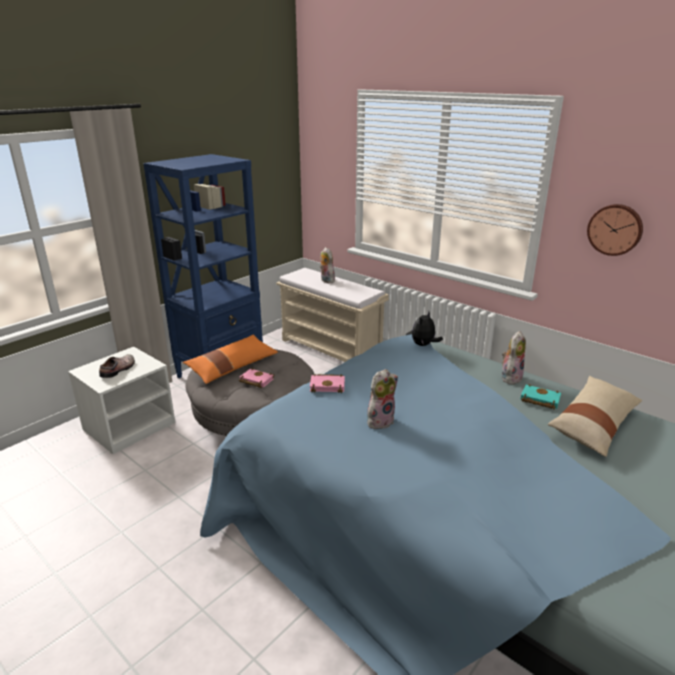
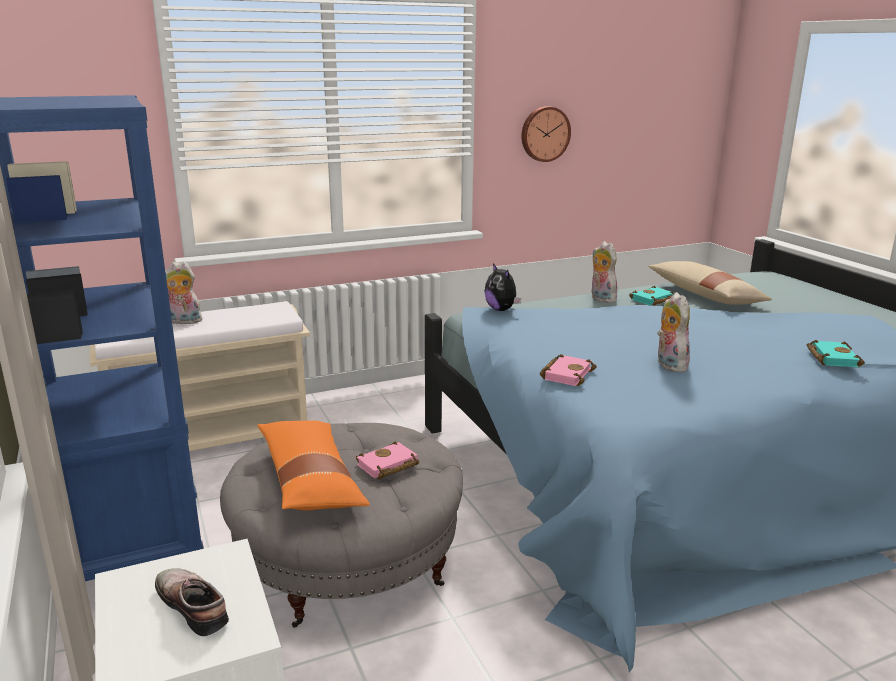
camera: 65 degrees left, 5 degrees down
none -> turquoise book [807,340,865,367]

